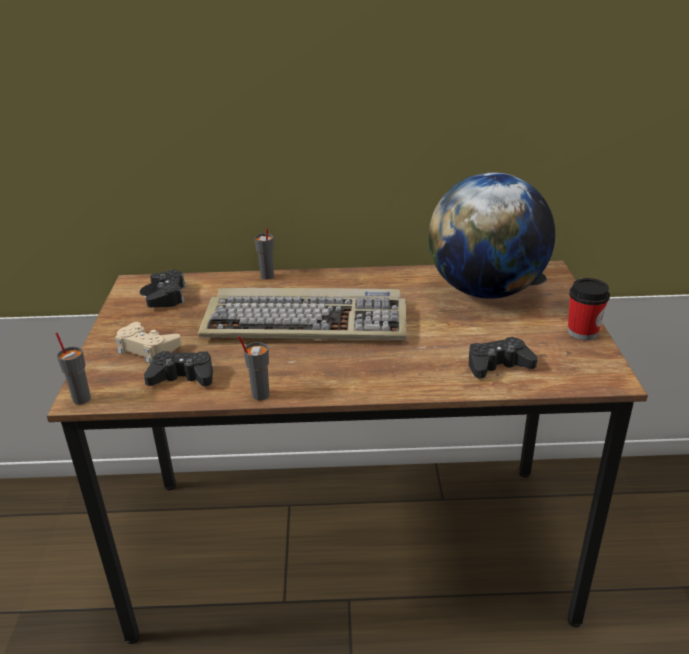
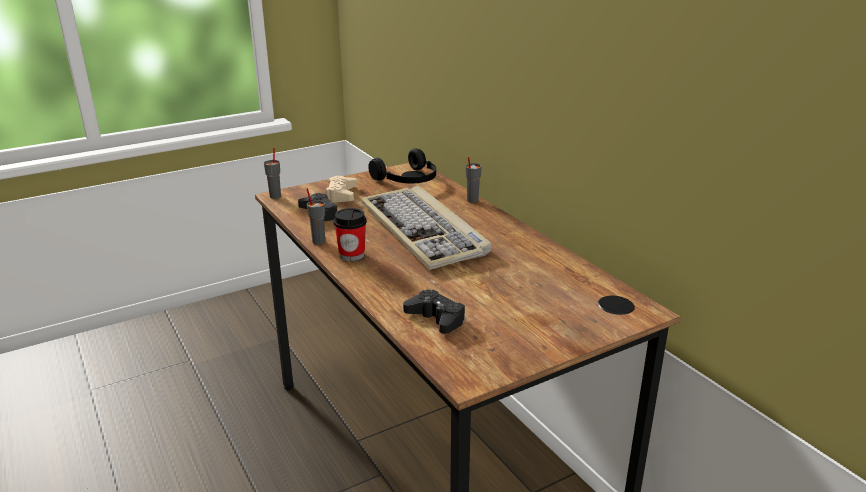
camera: 60 degrees right, 5 degrees down
black game controller [146,270,186,307] -> black headphones [368,148,436,184]
globe [428,172,555,299] -> none
cup [568,278,610,340] -> cup moved to [333,208,367,261]

